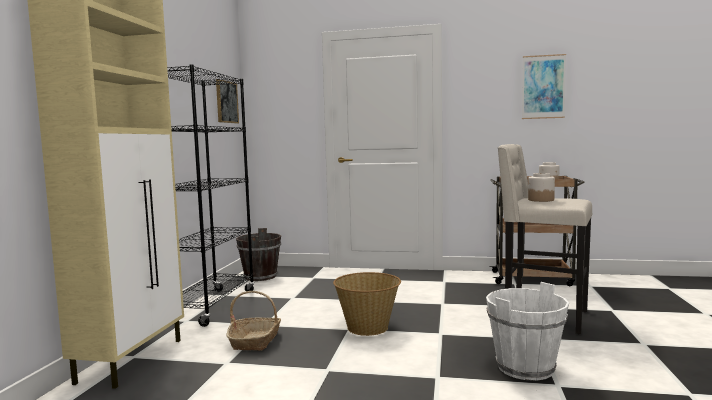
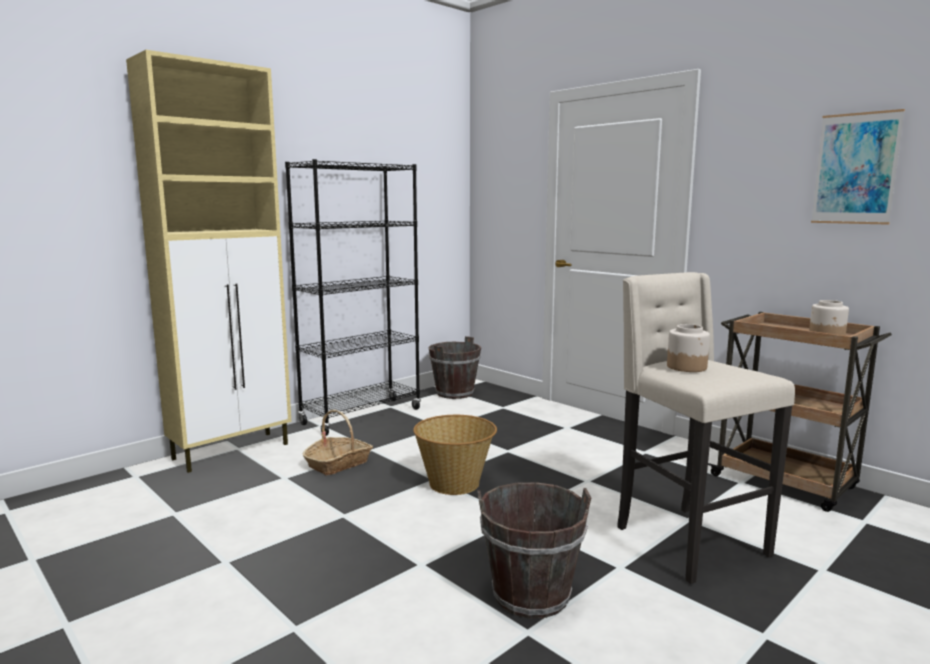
camera: 35 degrees right, 5 degrees up
picture [216,79,239,124] -> none
white bucket [486,282,569,381] -> brown bucket [477,482,591,619]

